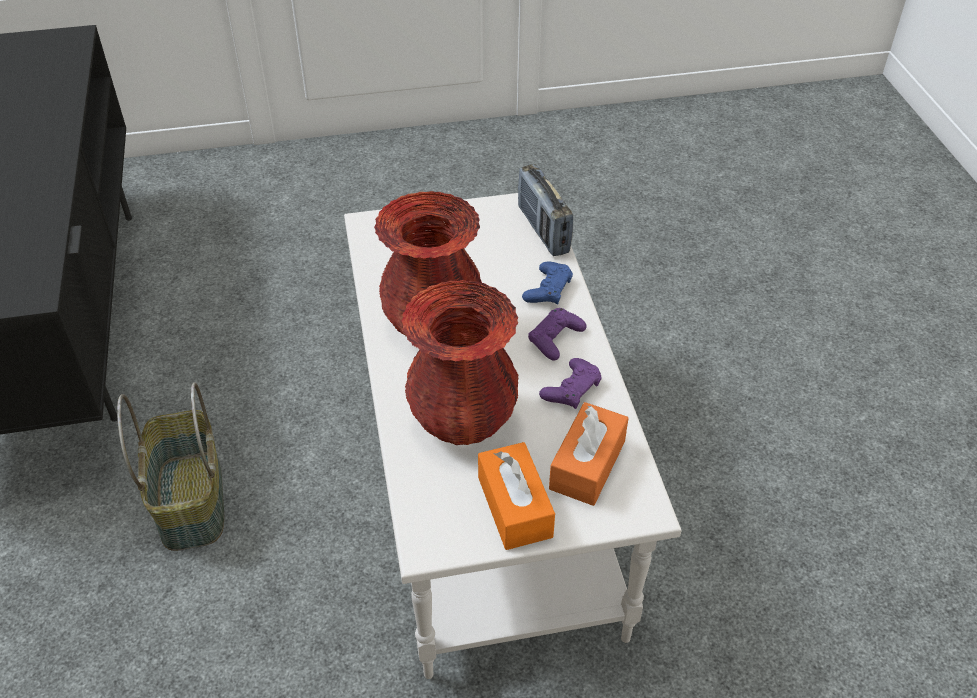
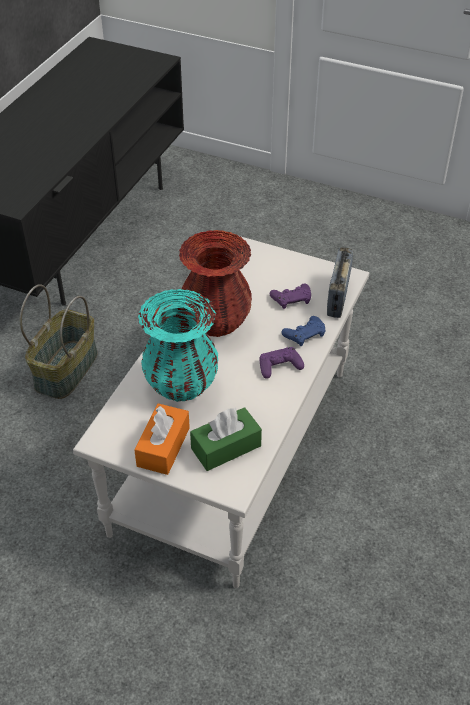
camera: 35 degrees right, 0 degrees up
red vase [401,280,518,445] -> turquoise vase [138,289,218,402]
purple game controller [539,358,602,409] -> purple game controller moved to [270,283,311,309]
orange tissue box [549,402,628,506] -> green tissue box [190,407,262,471]

